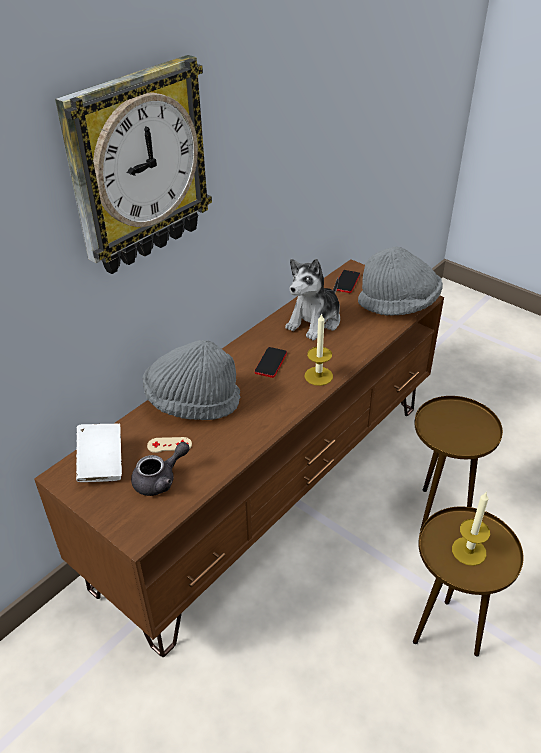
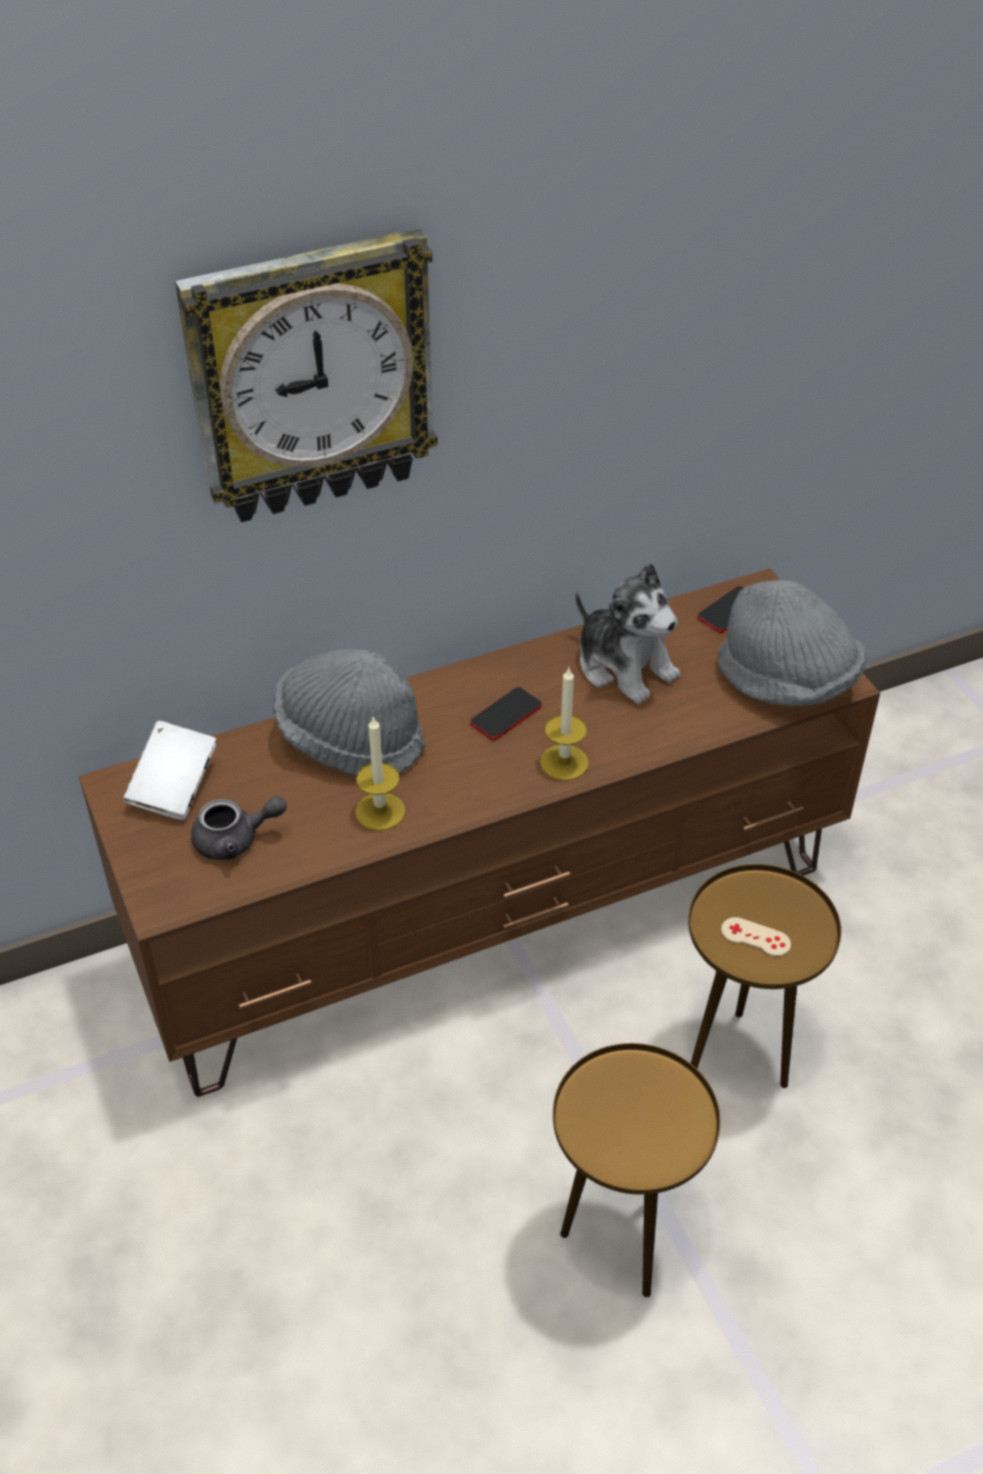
camera: 25 degrees right, 5 degrees up
beige game controller [147,437,192,453] -> beige game controller moved to [721,917,791,956]
plush toy [285,258,340,340] -> plush toy turned 105 degrees counterclockwise [575,563,680,704]
candle [452,492,490,566] -> candle moved to [355,716,405,831]

